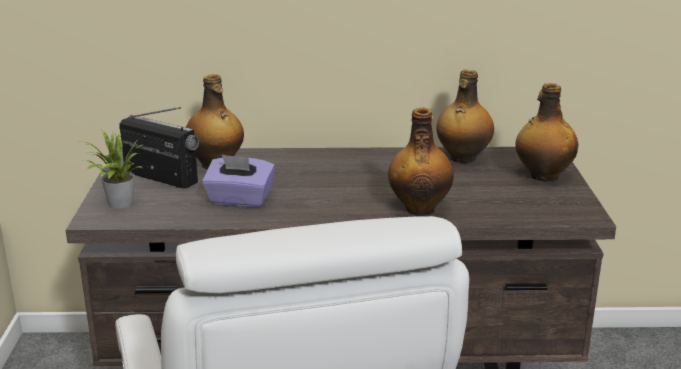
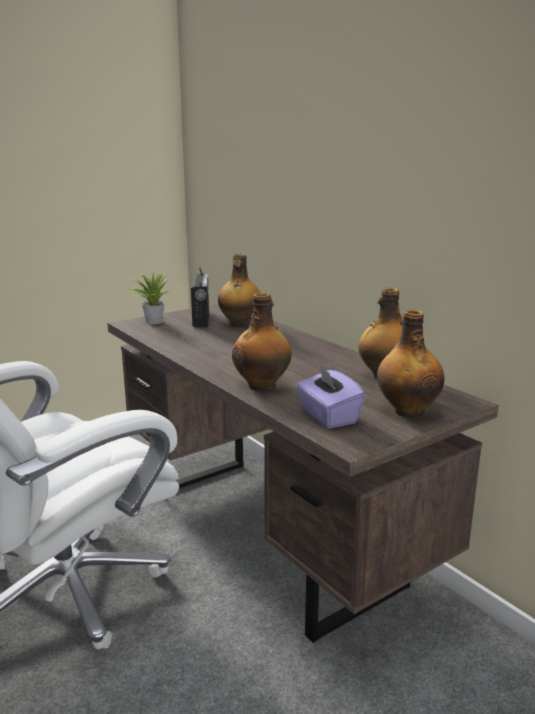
camera: 55 degrees right, 5 degrees down
purple tissue box [202,155,275,207] -> purple tissue box moved to [296,363,365,429]

